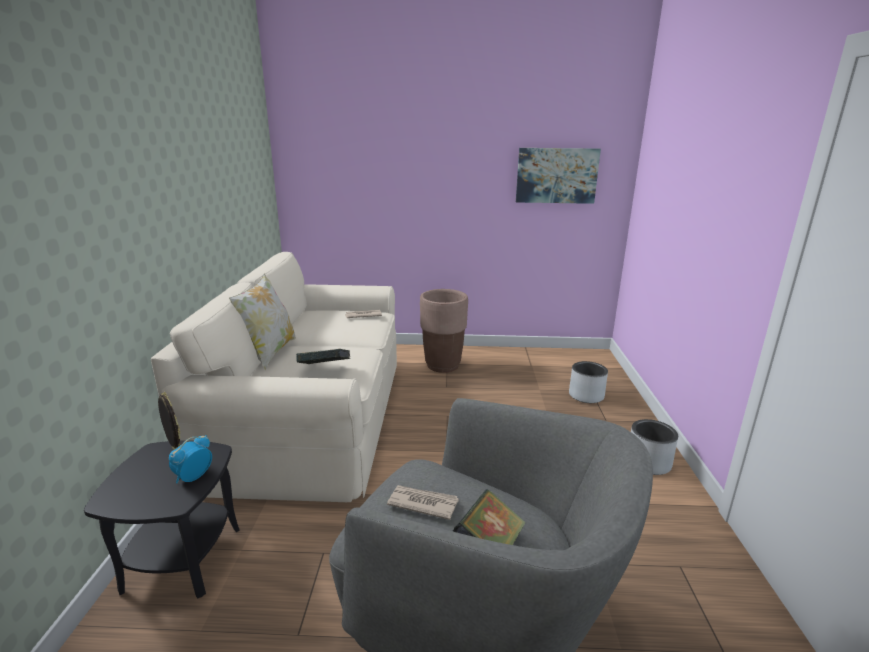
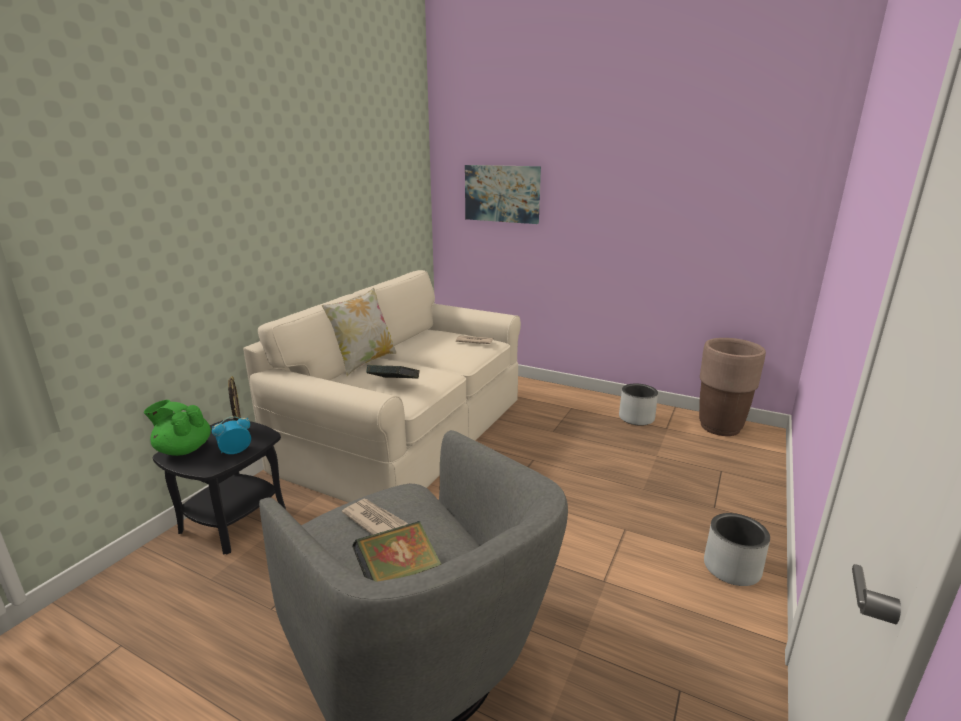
camera: 25 degrees right, 0 degrees up
brown planter [420,289,468,373] -> brown planter moved to [699,338,766,436]
picture [516,148,601,204] -> picture moved to [465,165,541,224]
grey planter [569,361,608,403] -> grey planter moved to [619,384,658,426]
none -> green teapot [144,400,211,456]

